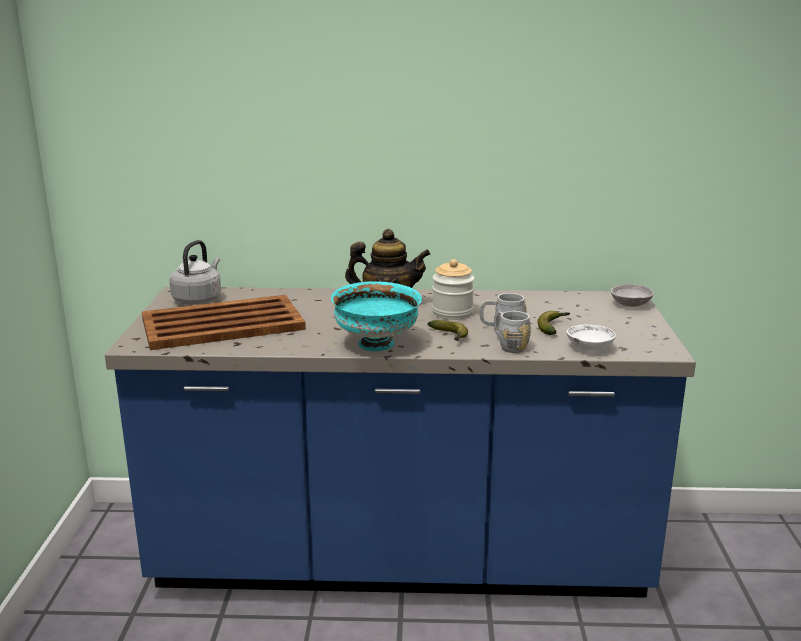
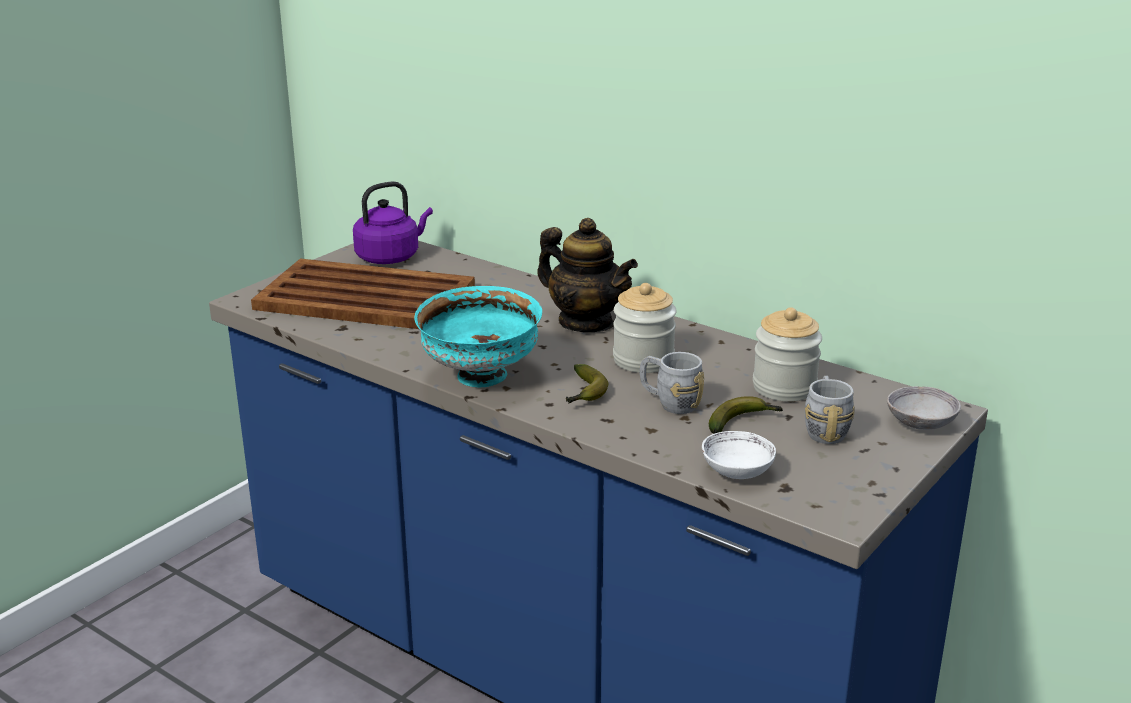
camera: 35 degrees right, 5 degrees up
grey kettle [169,240,221,304] -> purple kettle [353,181,433,264]
grey mug [494,311,531,353] -> grey mug moved to [805,376,855,444]
none -> jar [753,307,822,402]

